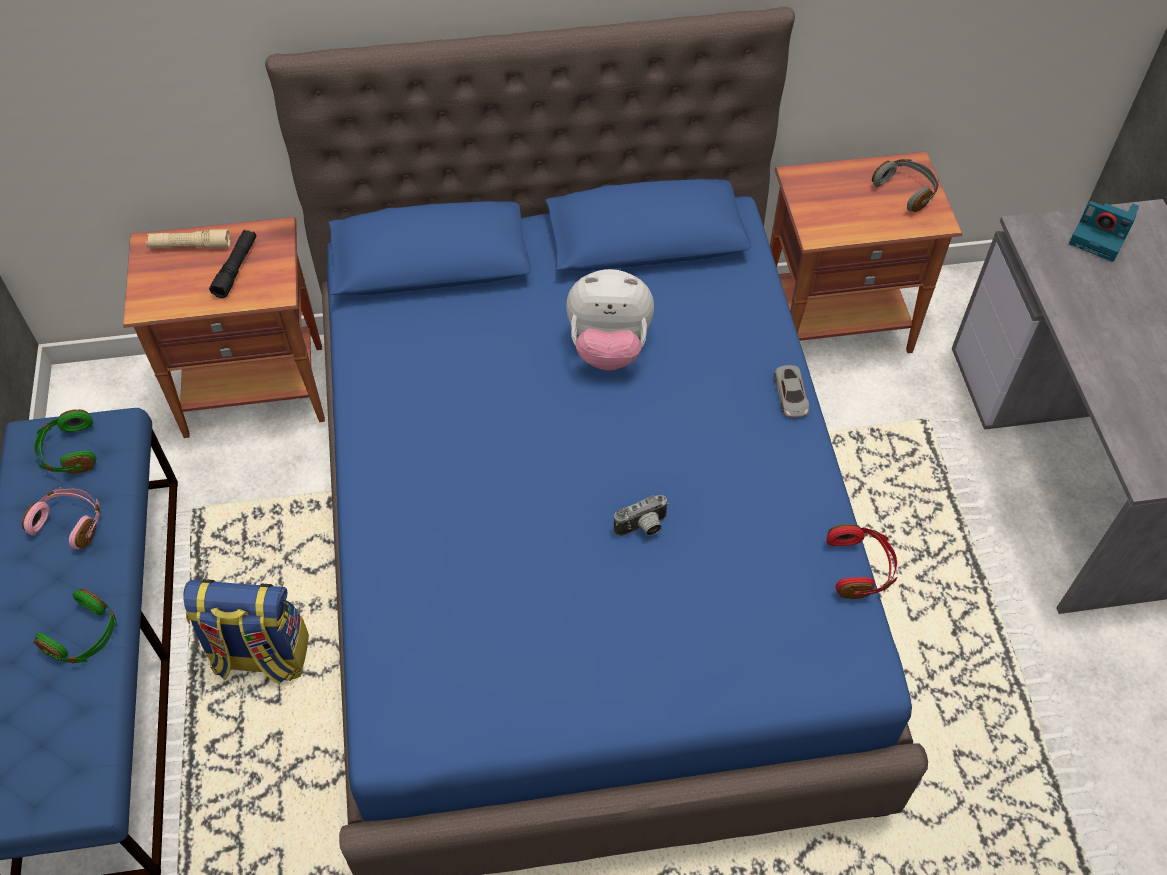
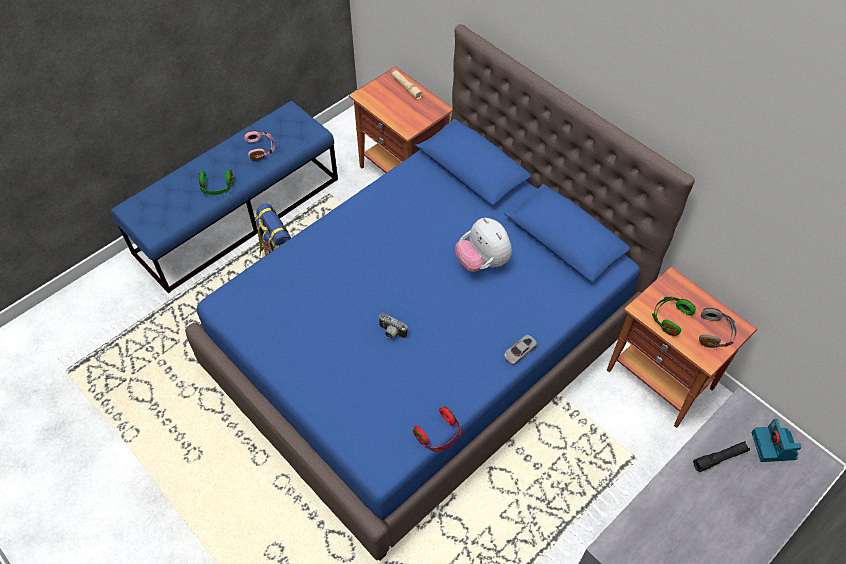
camera: 55 degrees right, 0 degrees up
green headphones [34,409,96,474] -> green headphones moved to [652,297,696,336]
black flashlight [209,230,256,298] -> black flashlight moved to [693,441,750,472]

